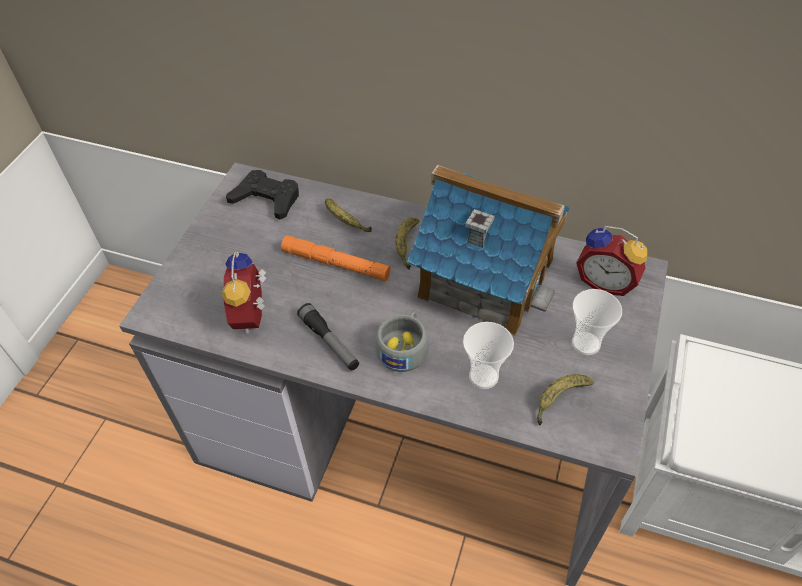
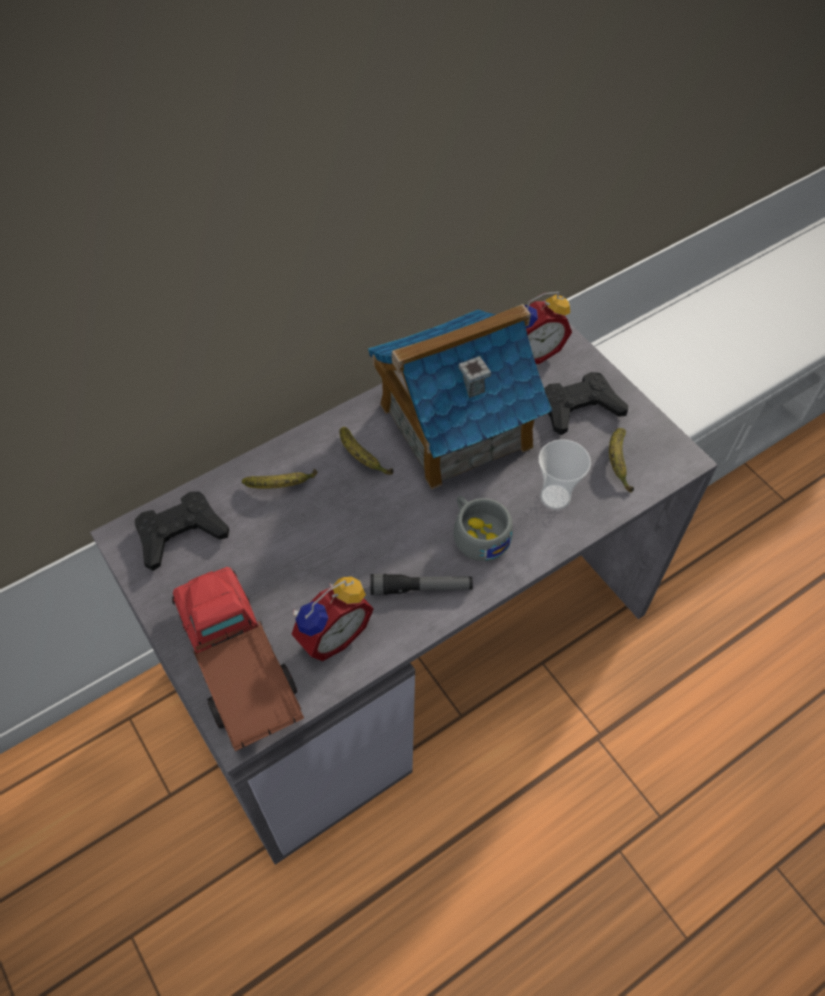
camera: 55 degrees left, 5 degrees up
alarm clock [222,251,267,333] -> alarm clock turned 75 degrees counterclockwise [292,577,374,661]
orange flashlight [281,235,391,281] -> none
cup [572,289,622,355] -> black game controller [544,372,628,435]
none -> toy truck [172,567,304,751]

